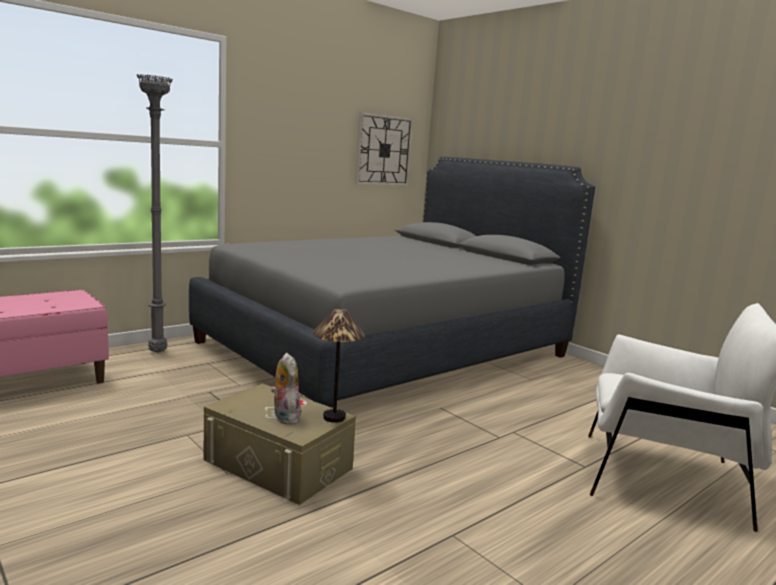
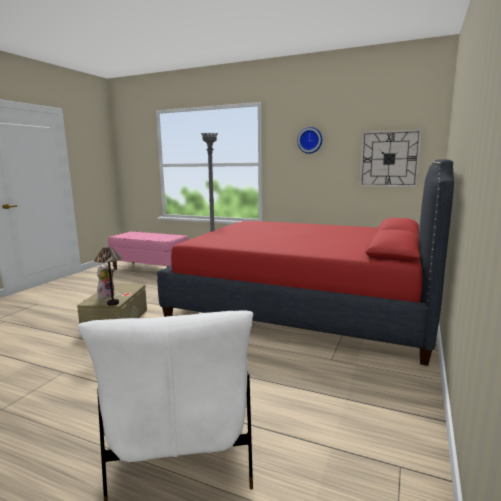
camera: 65 degrees right, 0 degrees up
grey bed [189,157,595,408] -> red bed [157,159,454,366]
none -> wall clock [297,127,322,154]

